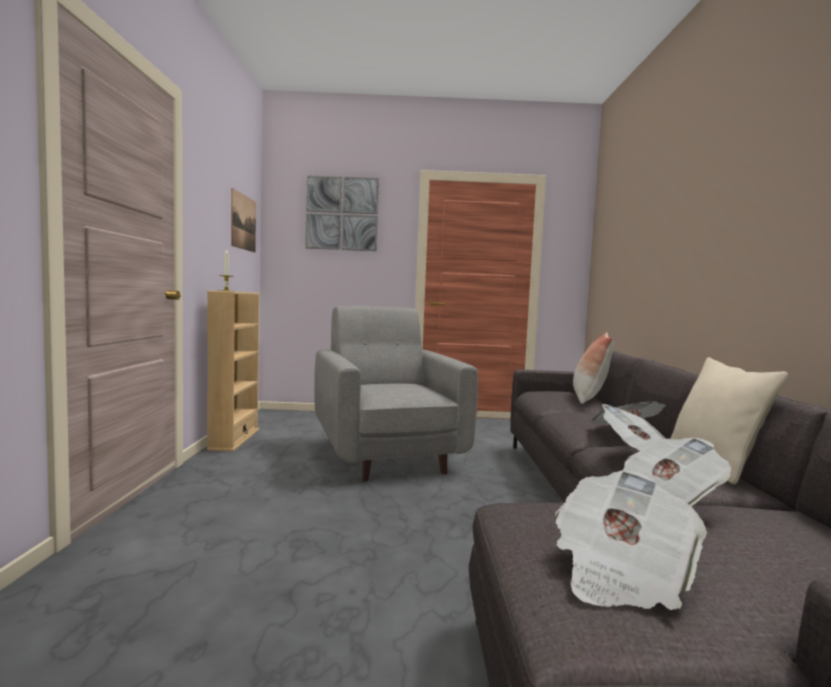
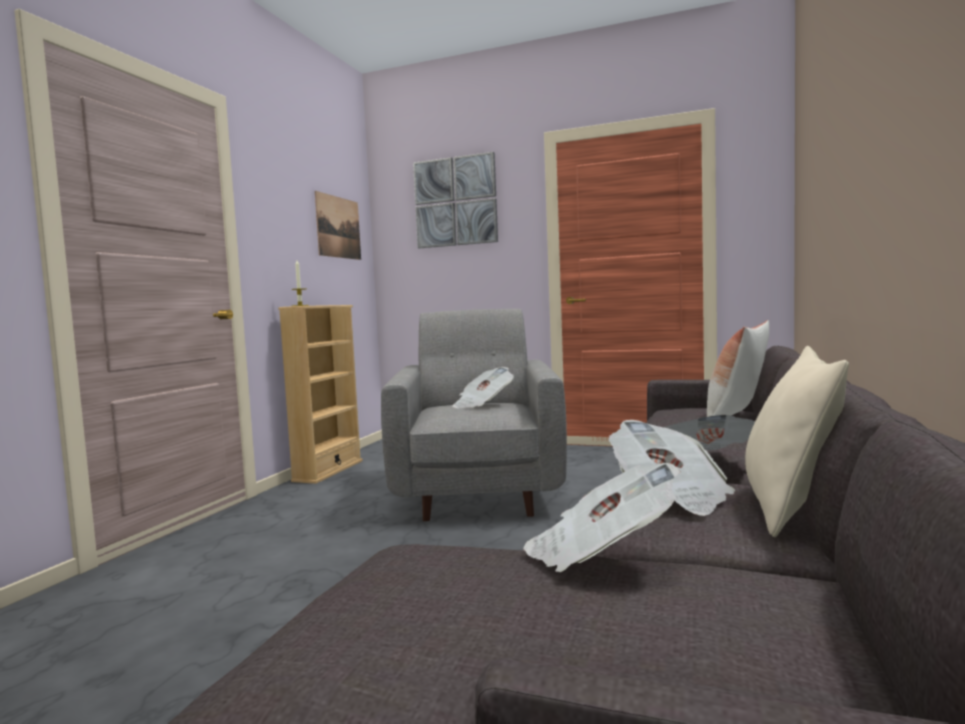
camera: 20 degrees right, 0 degrees up
newspaper [554,470,707,610] -> newspaper moved to [452,367,514,408]

